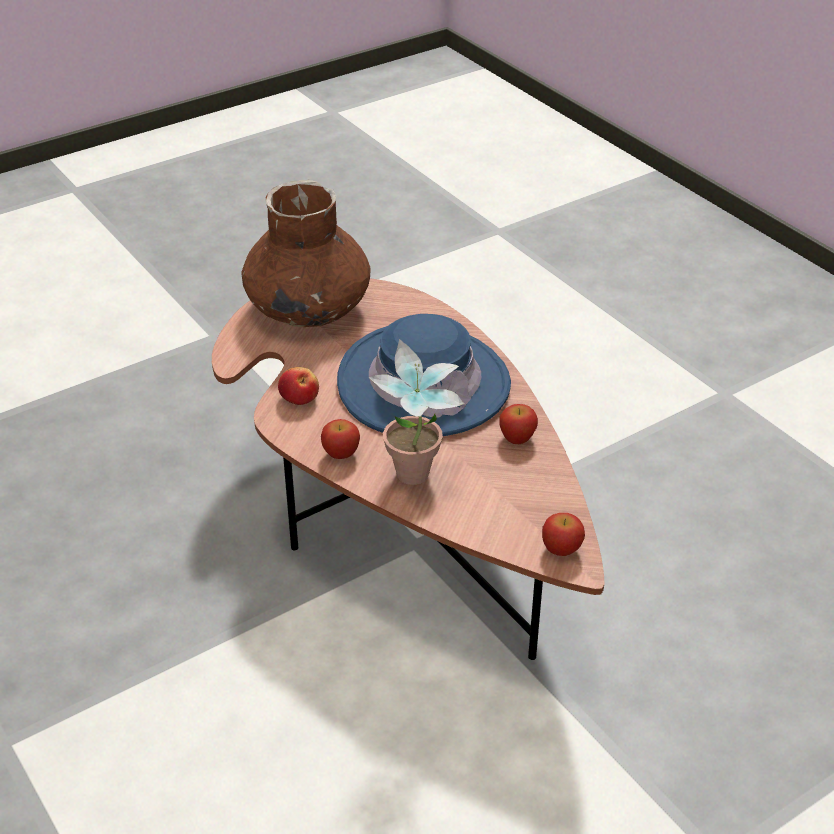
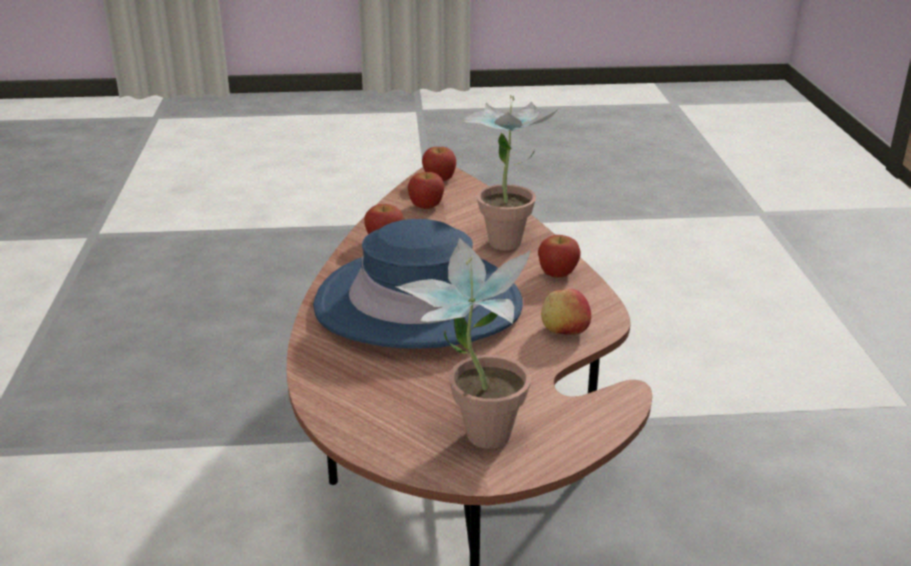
camera: 150 degrees left, 10 degrees down
brown vase [241,180,371,327] -> potted plant [395,238,531,449]
none -> apple [408,172,444,209]

